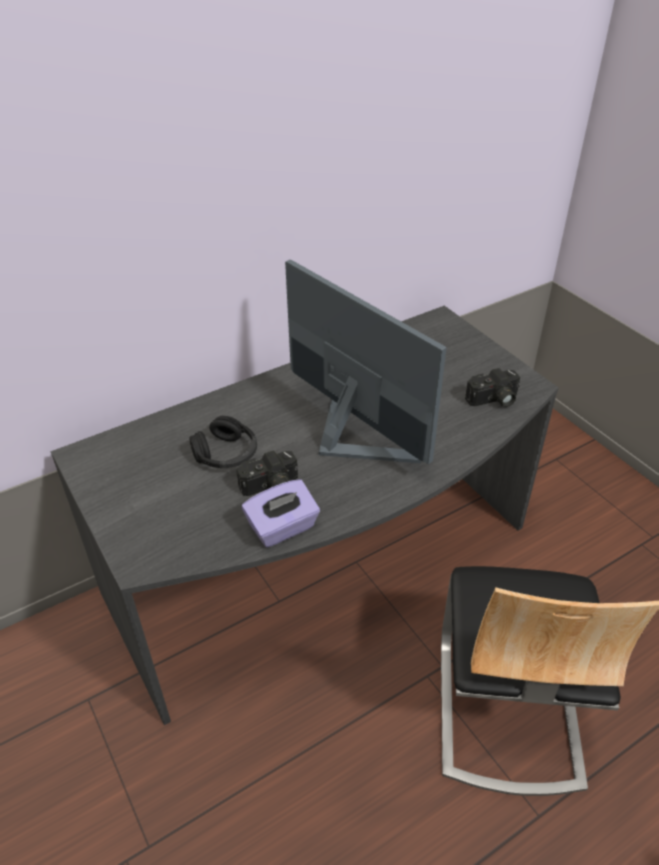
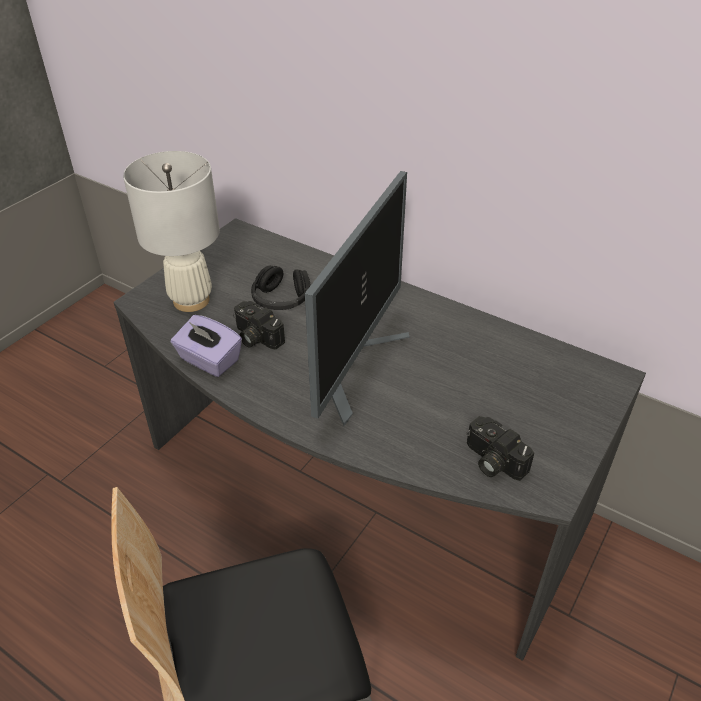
camera: 65 degrees right, 0 degrees up
none -> white table lamp [123,151,220,312]

